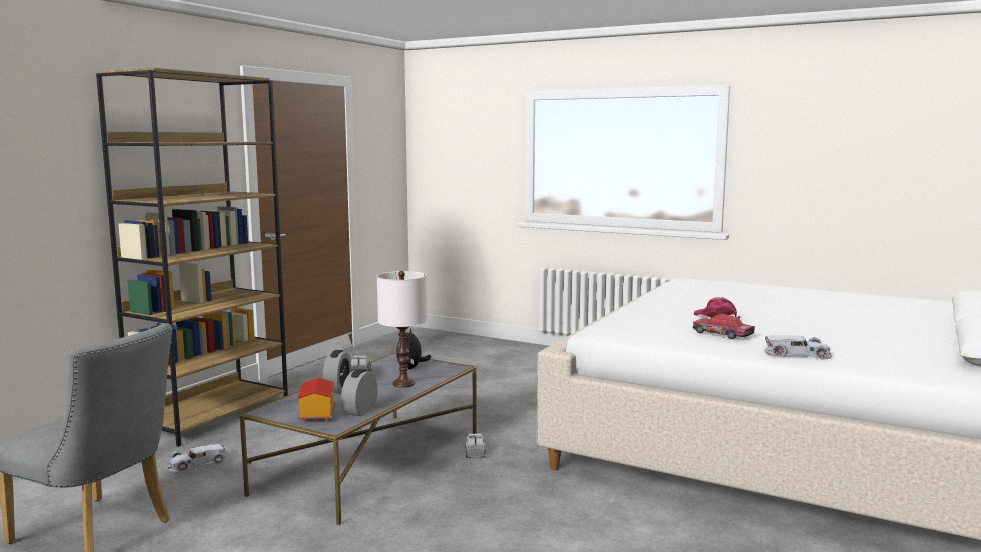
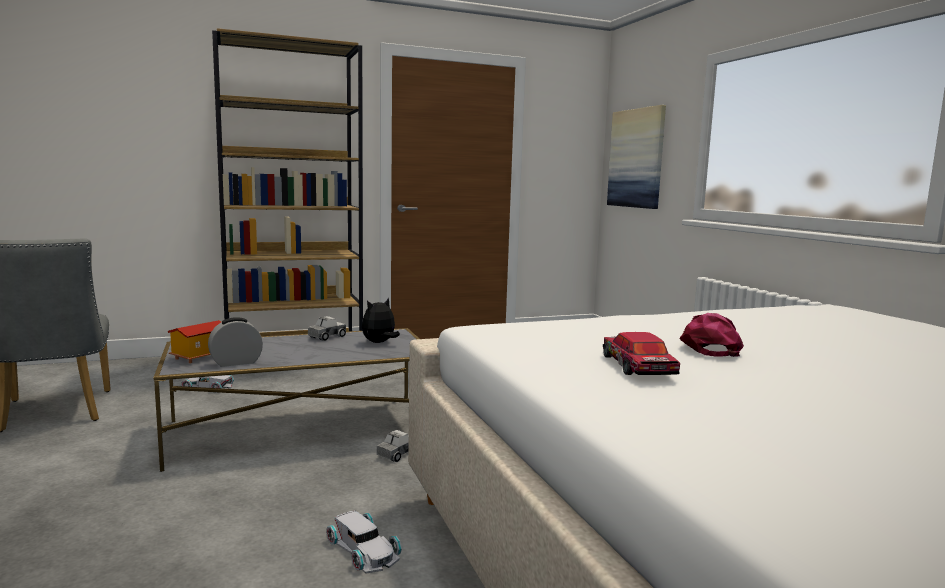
camera: 40 degrees right, 0 degrees up
alarm clock [323,350,351,393] -> none
white table lamp [377,271,427,388] -> none
white toy car [764,335,832,360] -> white toy car moved to [326,510,402,574]
none -> picture [607,105,666,209]

